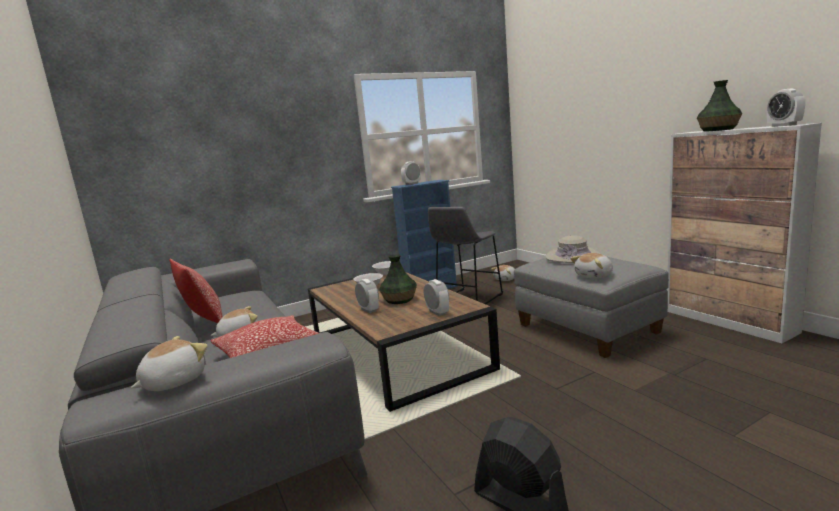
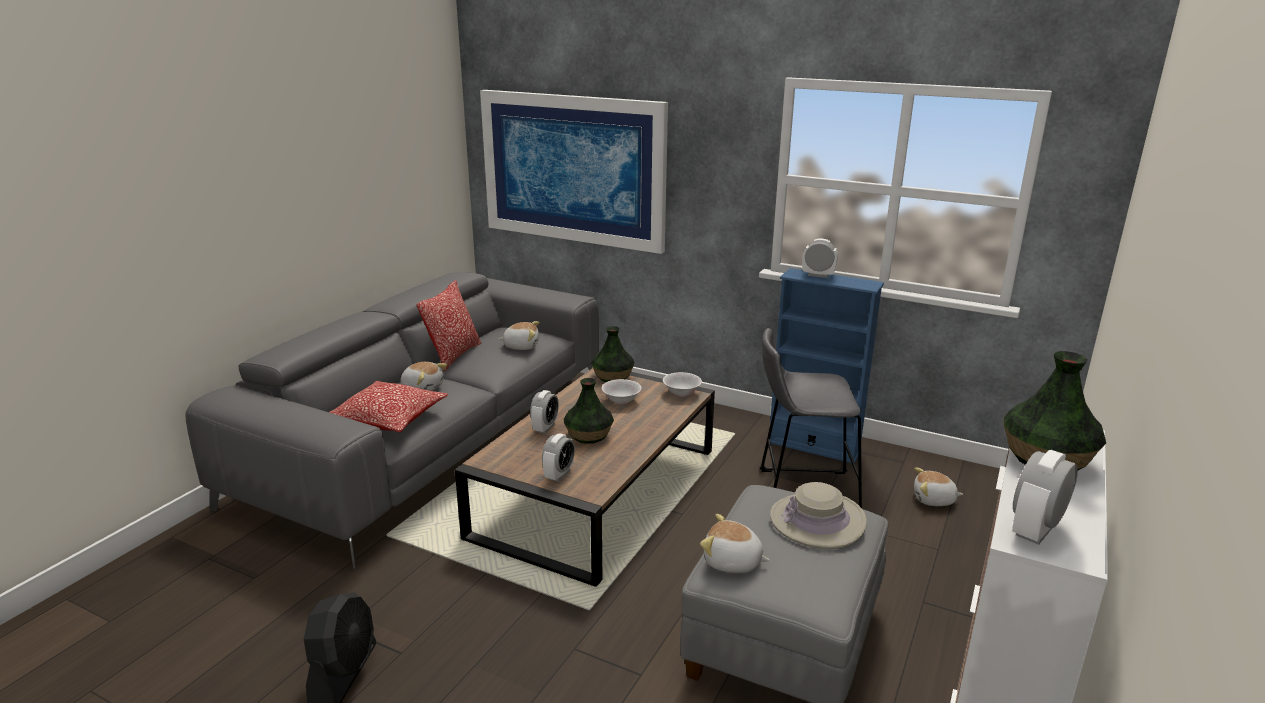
camera: 55 degrees right, 10 degrees up
plush toy [131,336,208,391] -> plush toy moved to [498,321,539,350]
none -> picture [480,90,668,254]
none -> vase [591,326,635,382]

